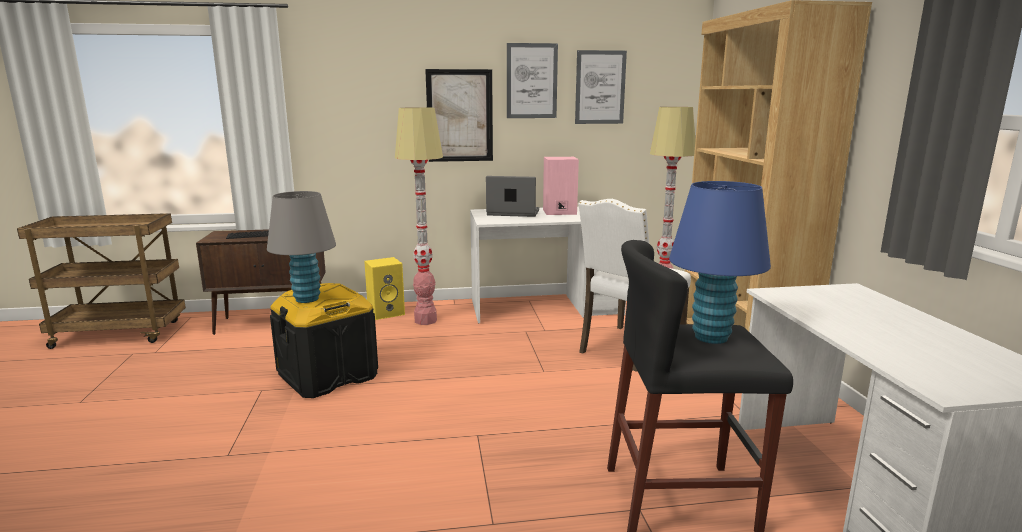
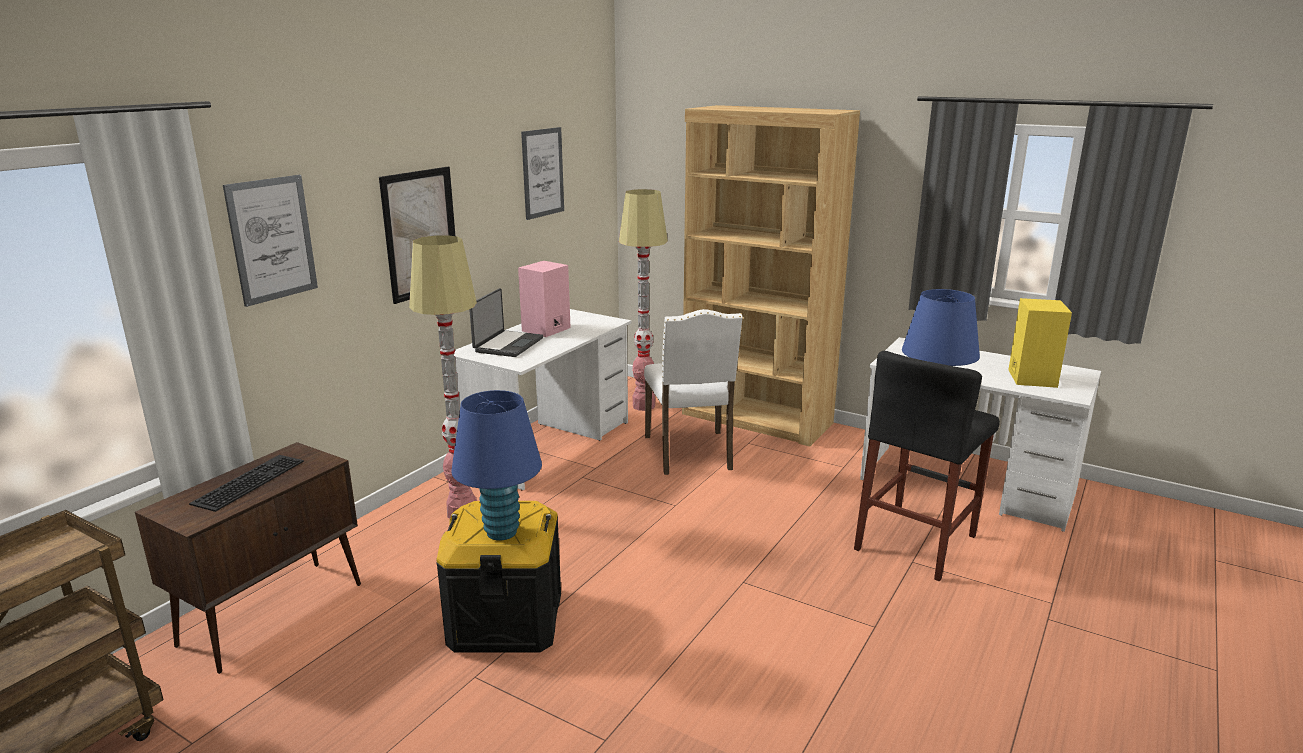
camera: 50 degrees left, 5 degrees up
grey table lamp [267,191,336,303] -> blue table lamp [451,390,542,541]
yellow speaker [364,257,405,320] -> yellow speaker moved to [1008,298,1072,388]
laptop [486,176,539,217] -> laptop turned 150 degrees clockwise [469,288,543,357]
picture [507,43,558,118] -> picture moved to [223,175,318,307]

